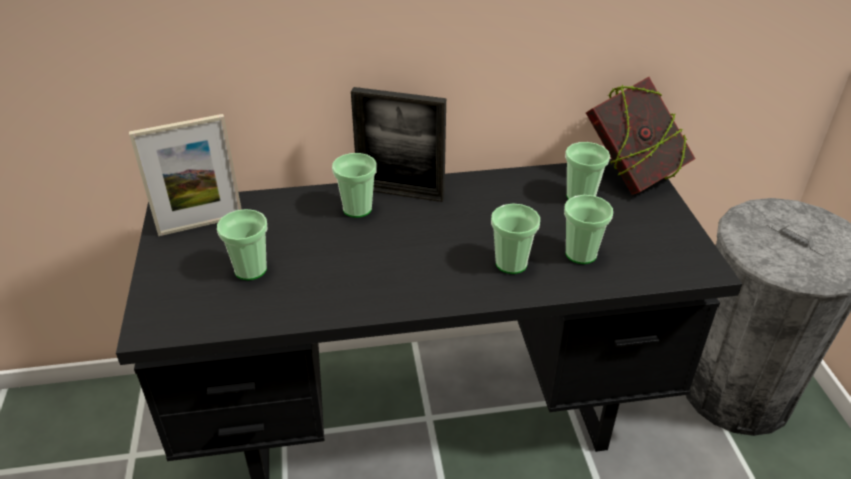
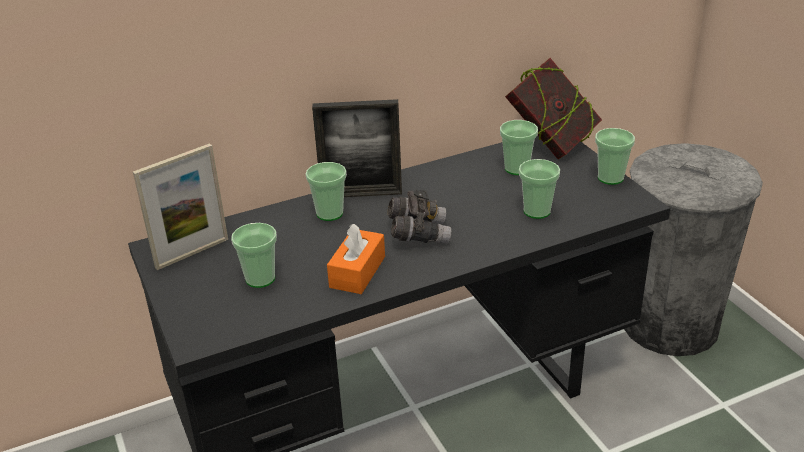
camera: 15 degrees left, 5 degrees down
cup [491,203,540,274] -> cup moved to [595,128,635,185]
none -> orange tissue box [327,224,385,294]
none -> grey binoculars [388,190,451,244]

